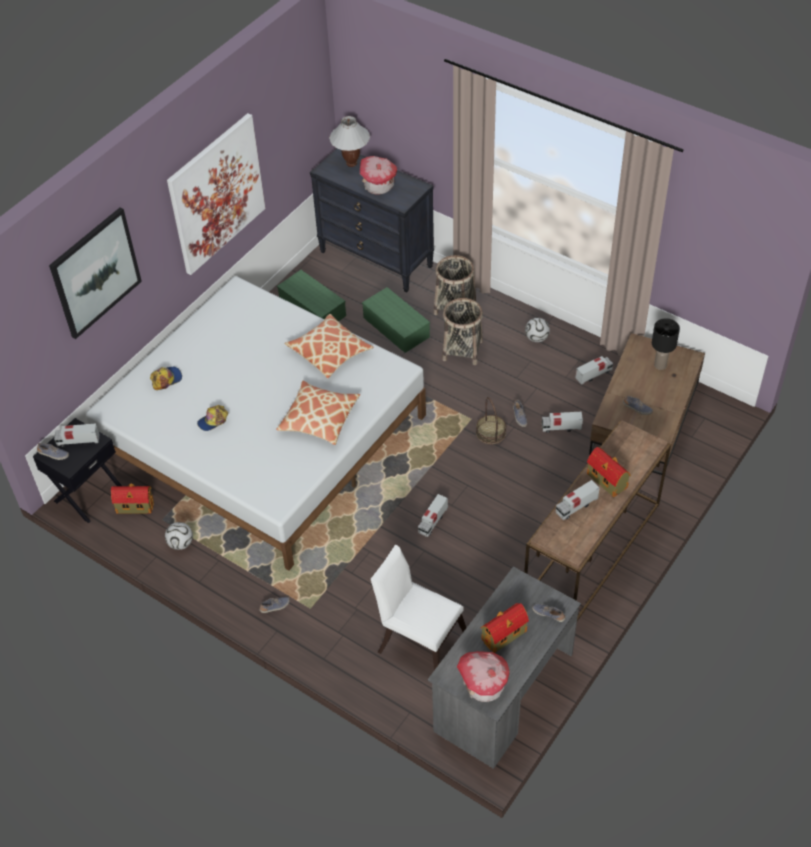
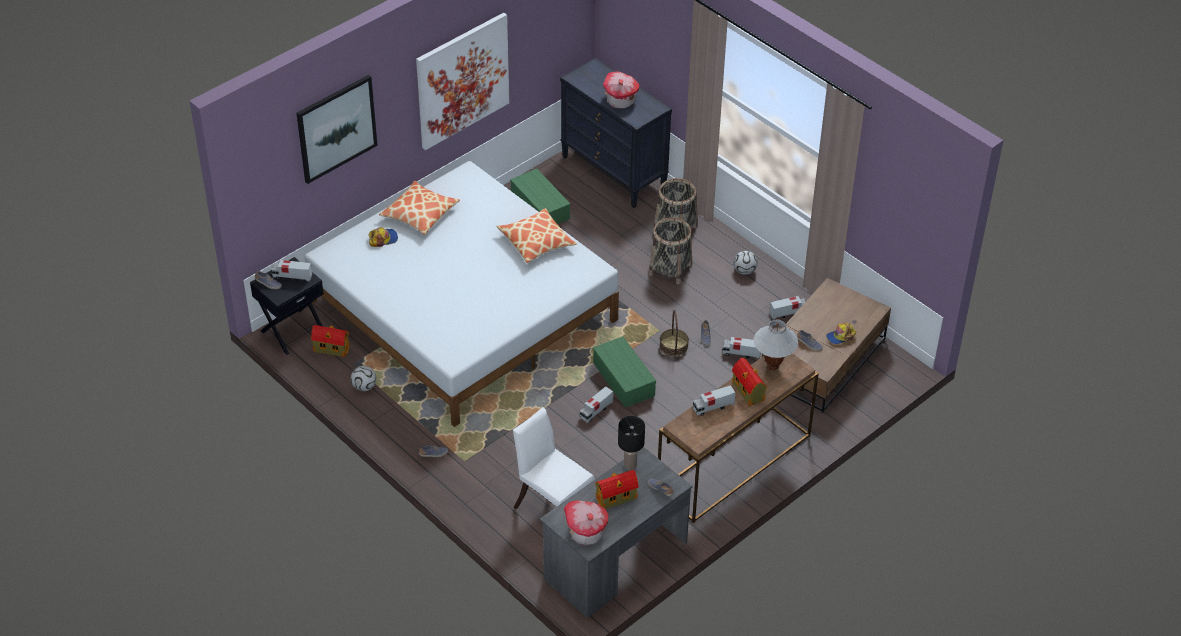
camera: 10 degrees right, 5 degrees down
cap [197,405,228,431] -> cap moved to [826,323,856,344]
pillow [276,381,360,445] -> pillow moved to [379,181,460,235]
white table lamp [329,116,370,167] -> white table lamp moved to [753,319,798,371]
green storage box [362,287,430,353] -> green storage box moved to [593,336,656,408]
black table lamp [652,318,680,370] -> black table lamp moved to [618,416,645,470]

